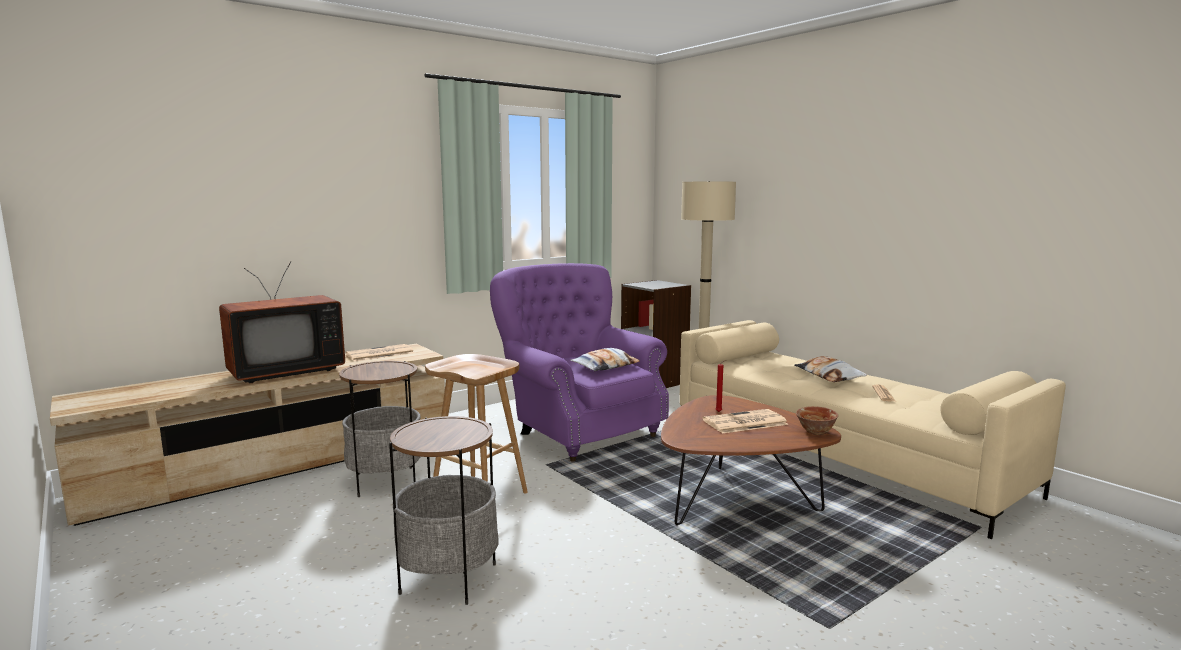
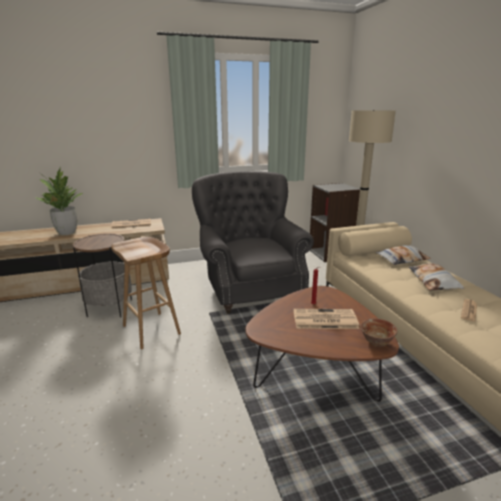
camera: 20 degrees right, 10 degrees up
television [219,261,345,383] -> potted plant [35,169,83,235]
side table [389,416,499,605] -> none
purple armchair [490,263,669,461] -> grey armchair [192,171,314,314]
pillow [570,348,640,371] -> pillow moved to [376,245,431,265]

